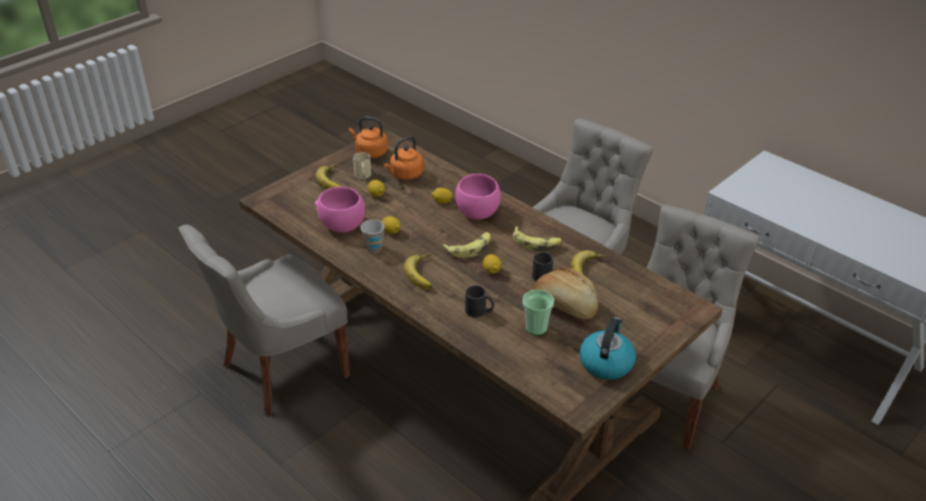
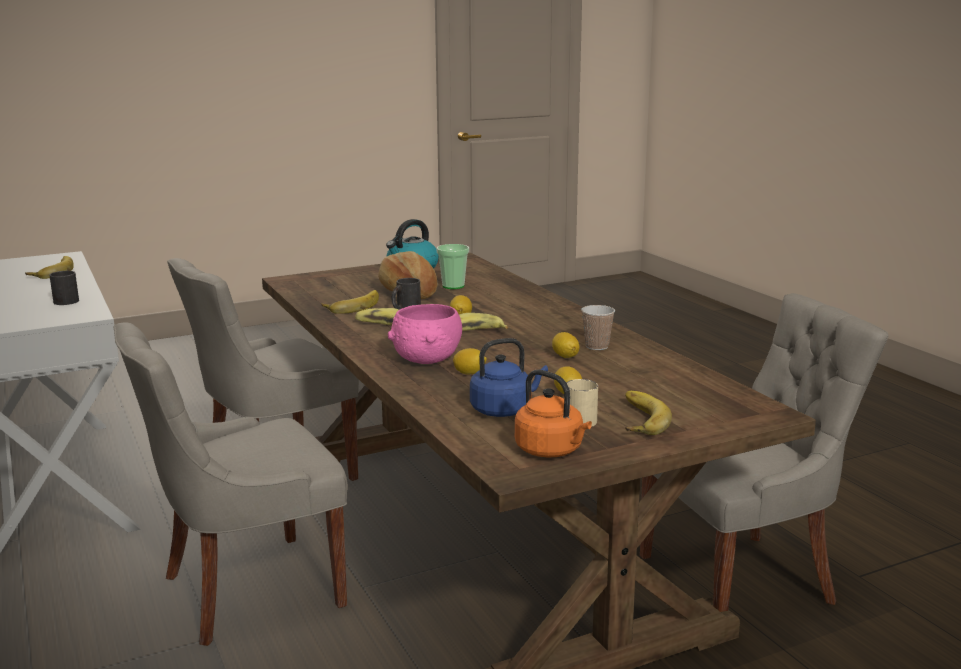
camera: 160 degrees left, 20 degrees down
pink bowl [315,187,365,233] -> none
orange kettle [383,136,424,180] -> blue kettle [470,338,548,417]
banana [404,254,432,289] -> banana moved to [25,256,74,279]
black mug [465,285,495,318] -> black mug moved to [49,271,79,305]

